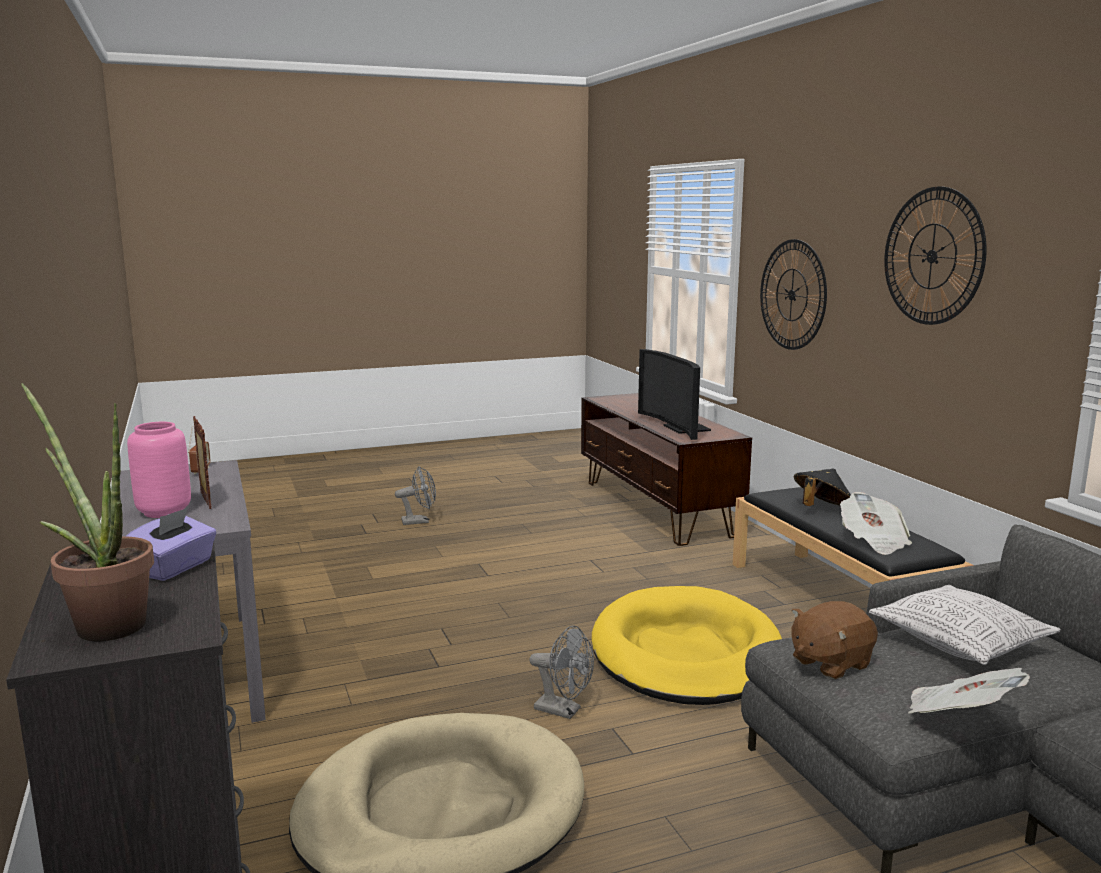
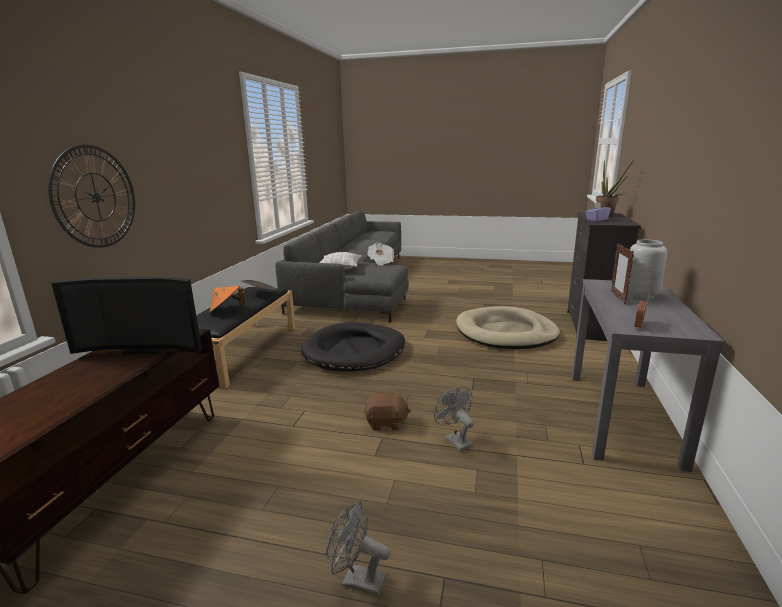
camera: 145 degrees left, 5 degrees up
pink vase [127,422,191,518] -> grey vase [628,240,667,299]
grey fan [529,625,594,719] -> grey fan moved to [434,387,474,452]
yellow dog bed [592,586,782,705] -> black dog bed [301,322,405,372]
television [638,349,711,440] -> television turned 75 degrees clockwise [51,277,202,354]
brown plush toy [791,601,878,679] -> brown plush toy moved to [364,391,411,430]
black hat [794,469,851,506] -> orange hat [209,286,245,314]
wall clock [884,186,987,325] -> none

